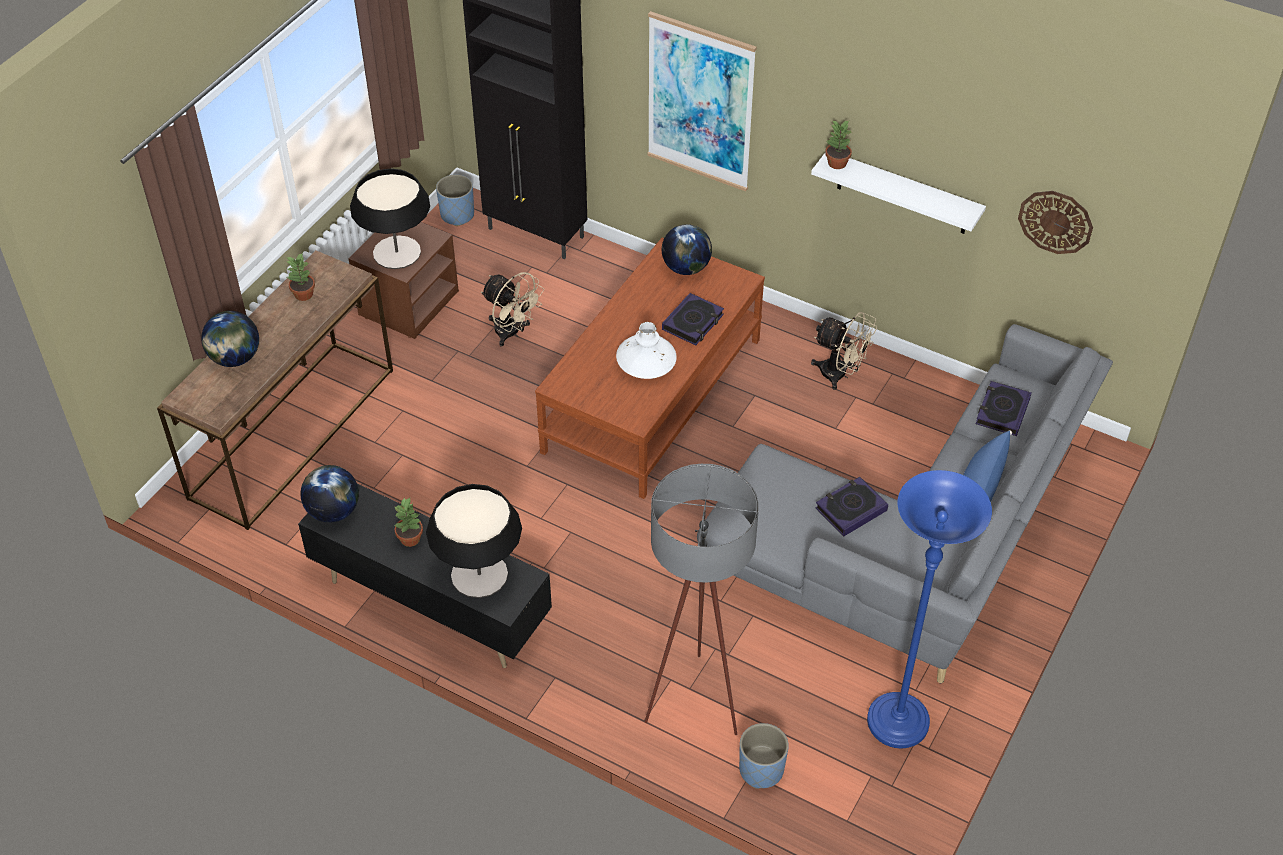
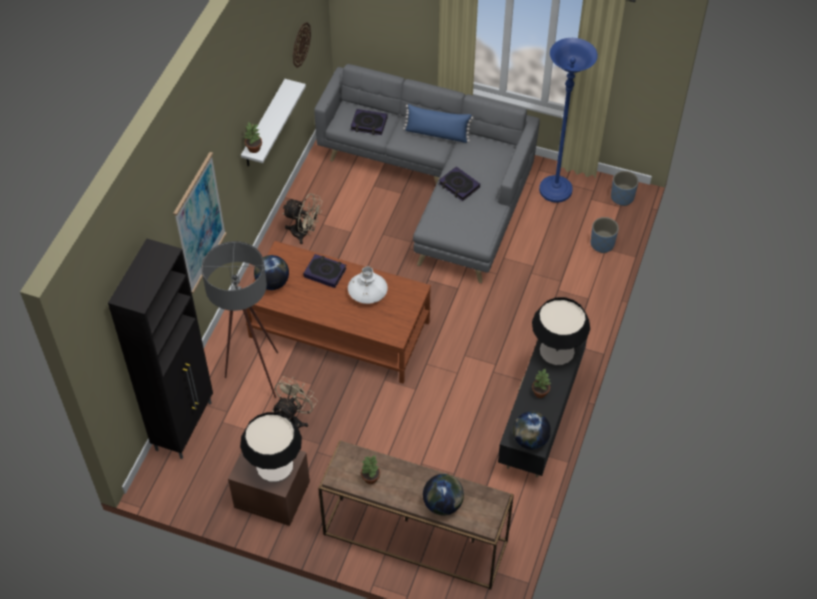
camera: 100 degrees left, 5 degrees up
blue planter [436,175,474,226] -> blue planter moved to [611,171,639,206]
grey floor lamp [645,464,759,735] -> grey floor lamp moved to [201,241,278,398]
beige fan [811,312,877,390] -> beige fan turned 90 degrees clockwise [282,193,322,244]

